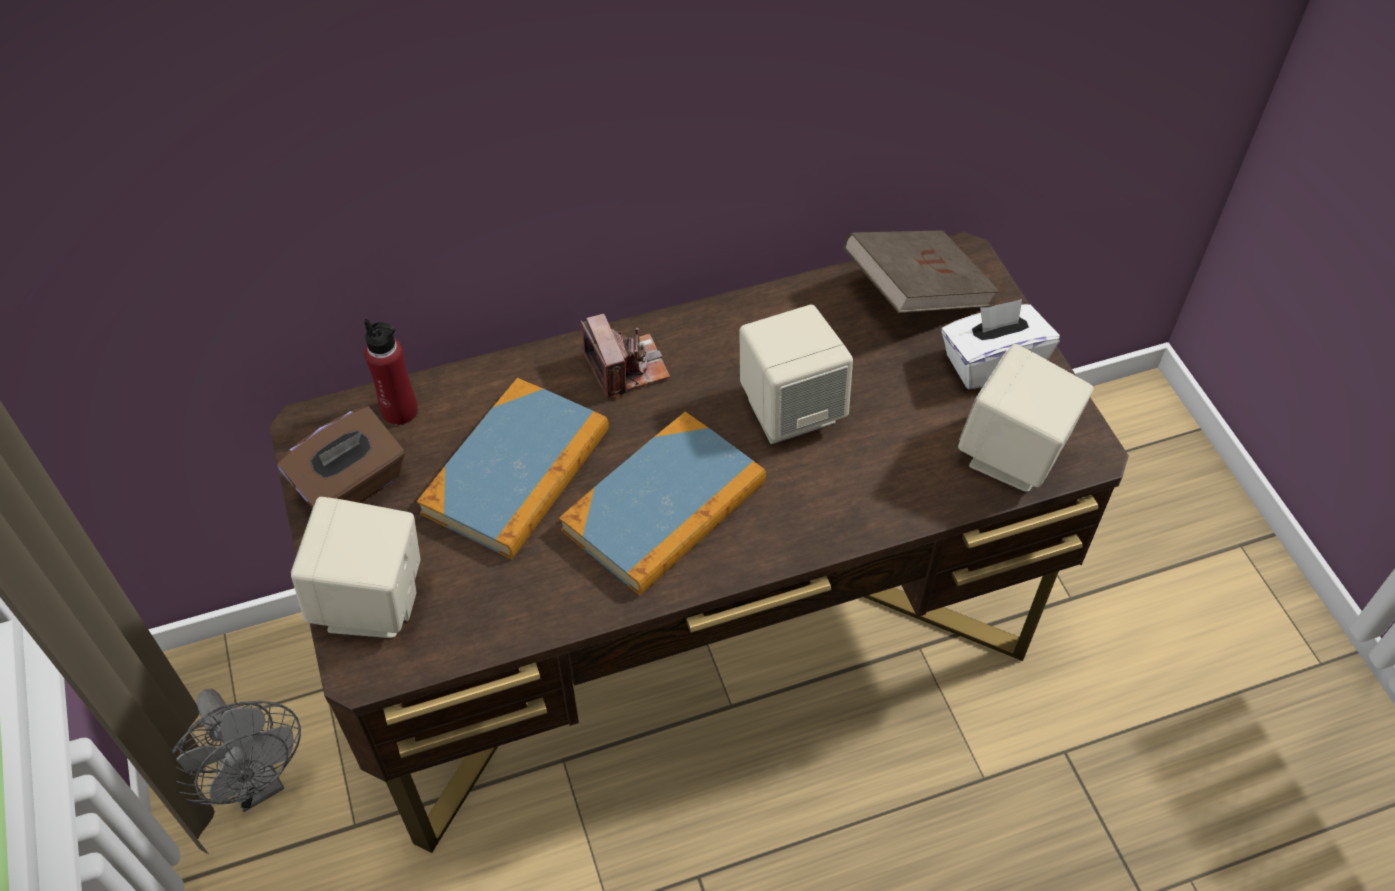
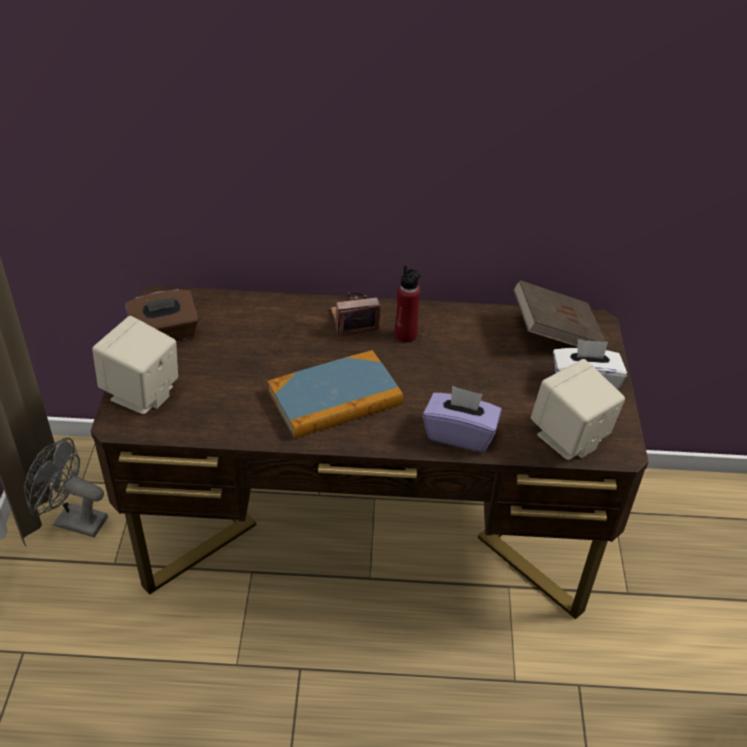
camera: 20 degrees right, 10 degrees down
grey fan [172,689,301,812] -> grey fan turned 120 degrees clockwise [24,438,108,538]
red bottle [364,319,418,425] -> red bottle moved to [394,265,421,343]
book [417,378,609,559] -> none
camera [581,314,670,398] -> camera turned 105 degrees counterclockwise [331,293,380,337]
beige speaker [739,304,853,444] -> none
none -> purple tissue box [423,386,502,452]

